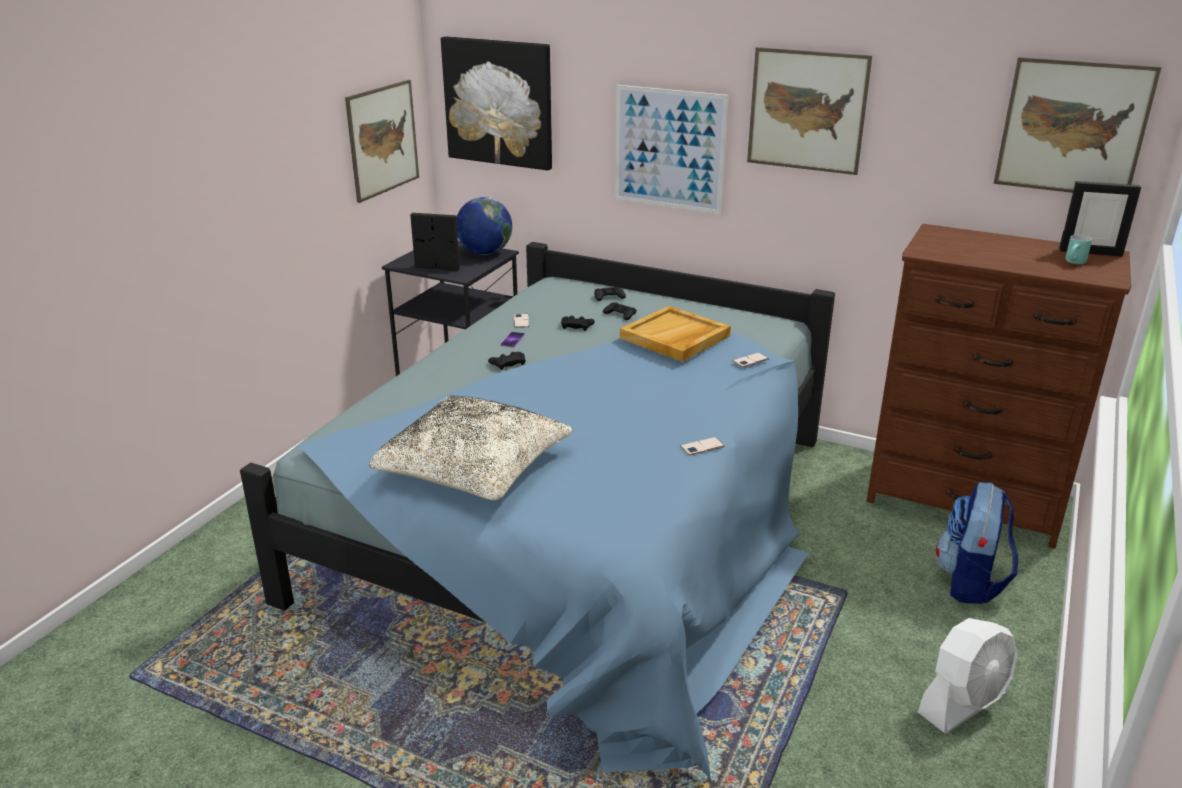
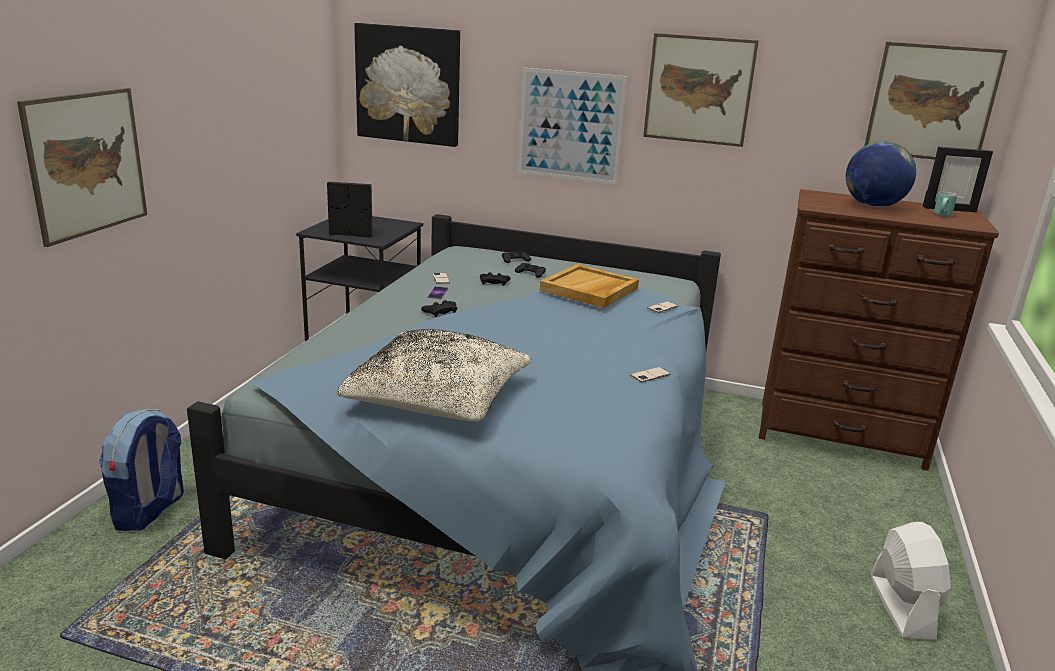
camera: 10 degrees left, 5 degrees down
picture [345,80,419,203] -> picture moved to [17,88,147,247]
globe [456,197,512,255] -> globe moved to [846,141,916,207]
white fan [918,618,1018,734] -> white fan turned 45 degrees counterclockwise [871,522,951,640]
backpack [936,482,1018,604] -> backpack moved to [99,409,184,531]

